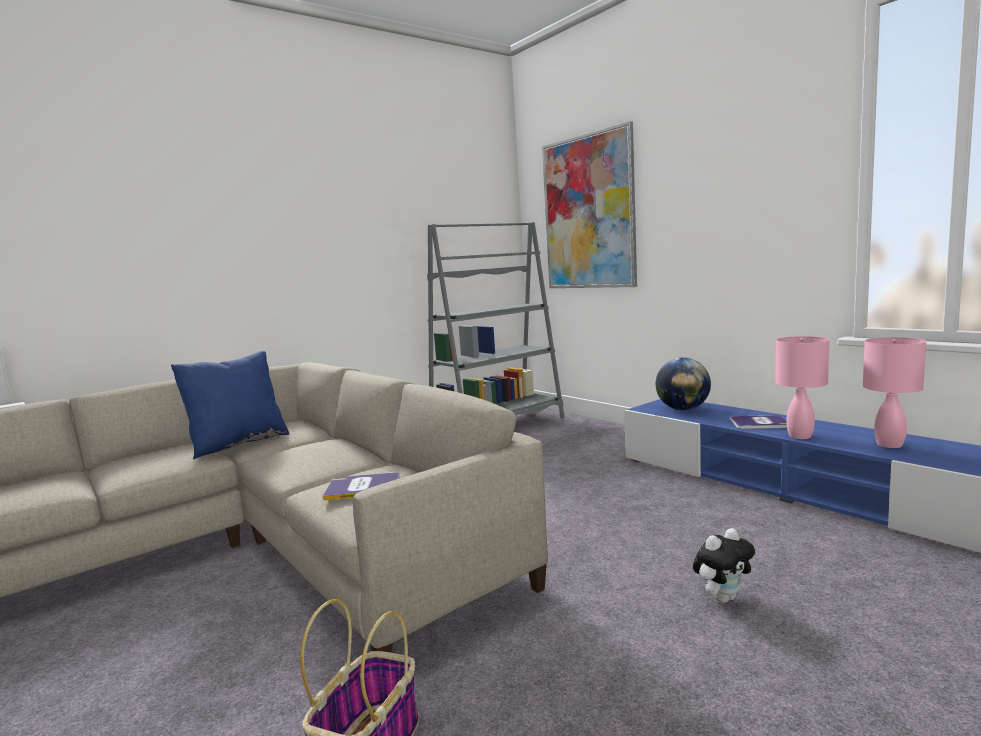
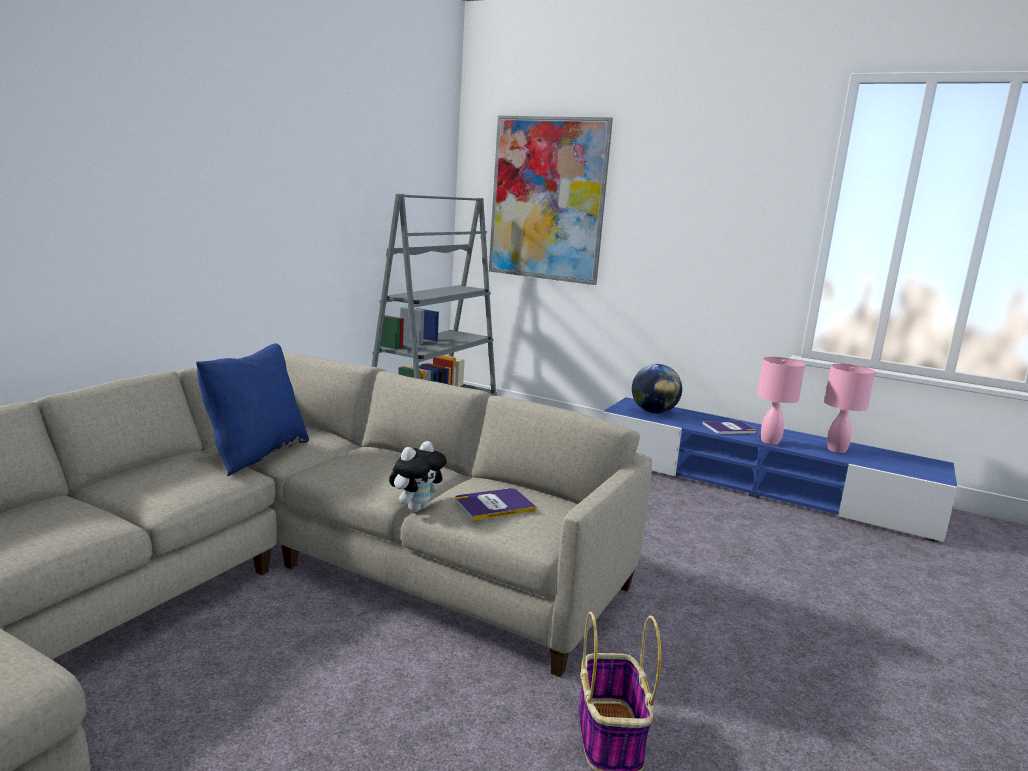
camera: 25 degrees left, 5 degrees up
plush toy [693,528,755,603] -> plush toy moved to [389,441,447,512]

